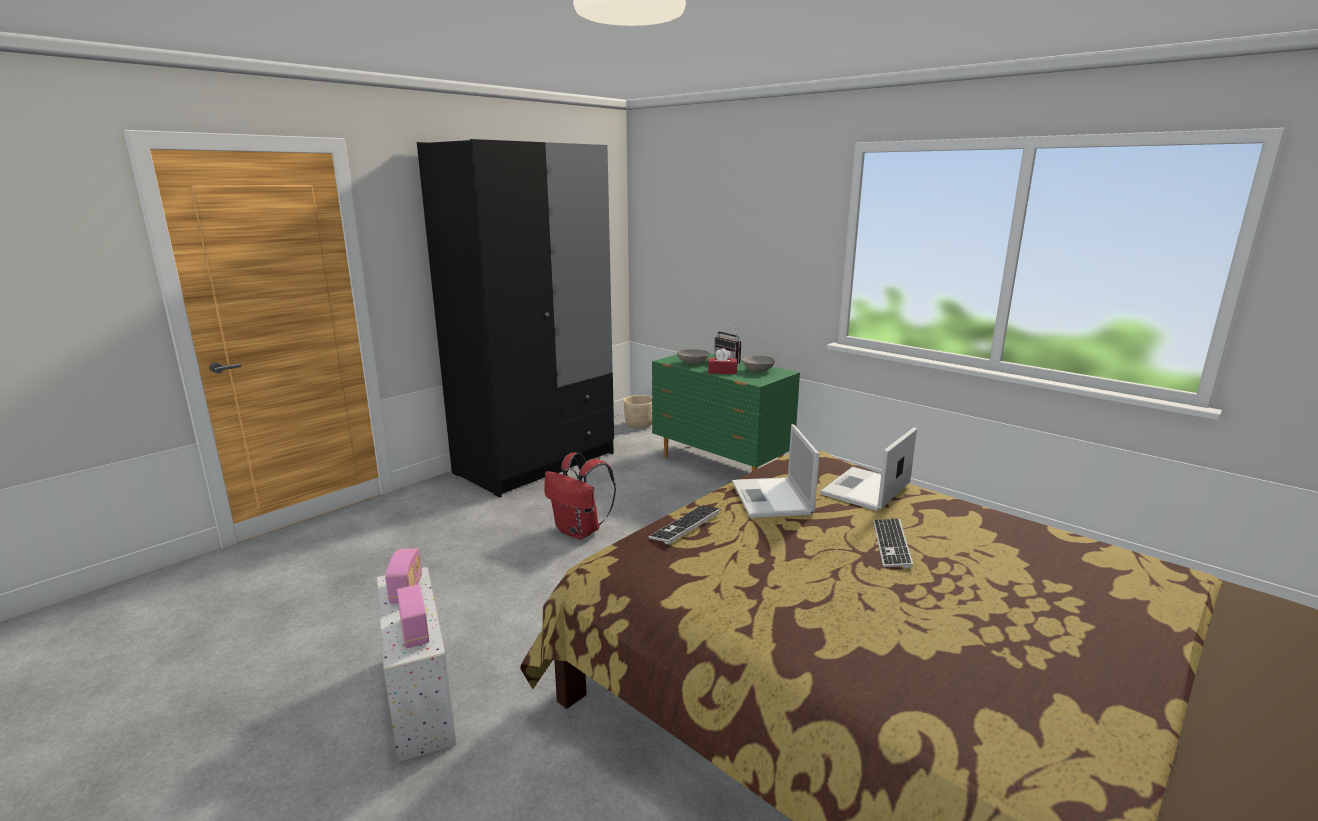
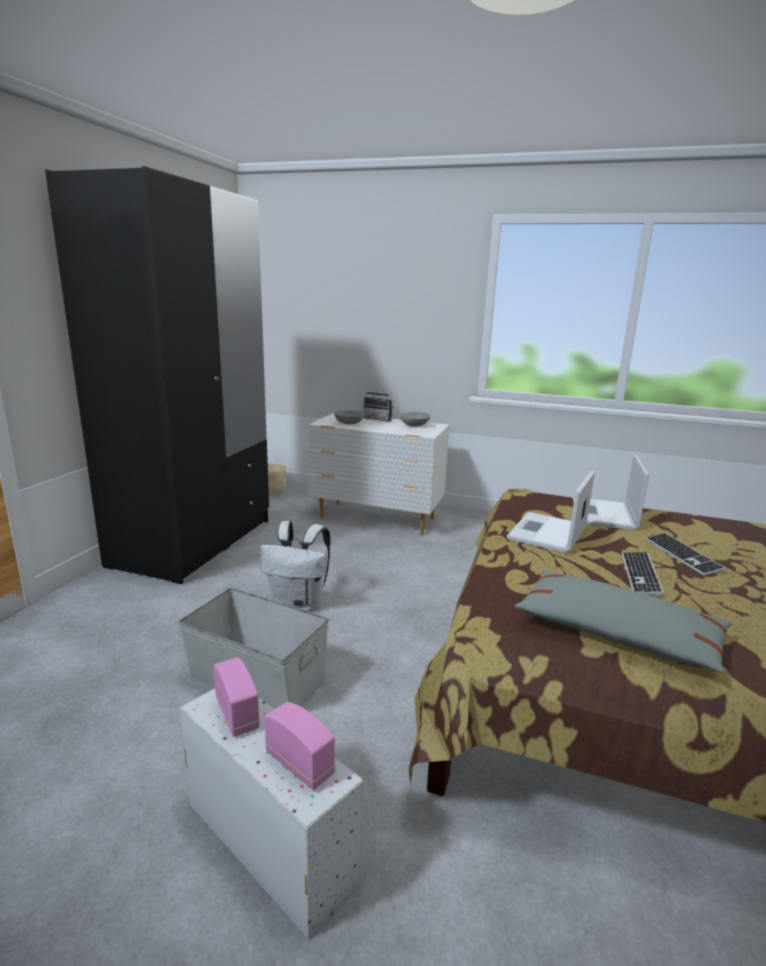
camera: 25 degrees left, 0 degrees up
red backpack [544,452,616,540] -> white backpack [260,521,331,611]
keyboard [648,505,721,544] -> keyboard moved to [622,552,664,596]
green dresser [652,353,800,472] -> white dresser [308,413,449,535]
red tissue box [708,348,737,374] -> none
laptop [732,424,819,518] -> laptop turned 60 degrees clockwise [507,470,595,553]
none -> grey storage box [178,588,329,709]
none -> grey pillow [514,569,733,672]

